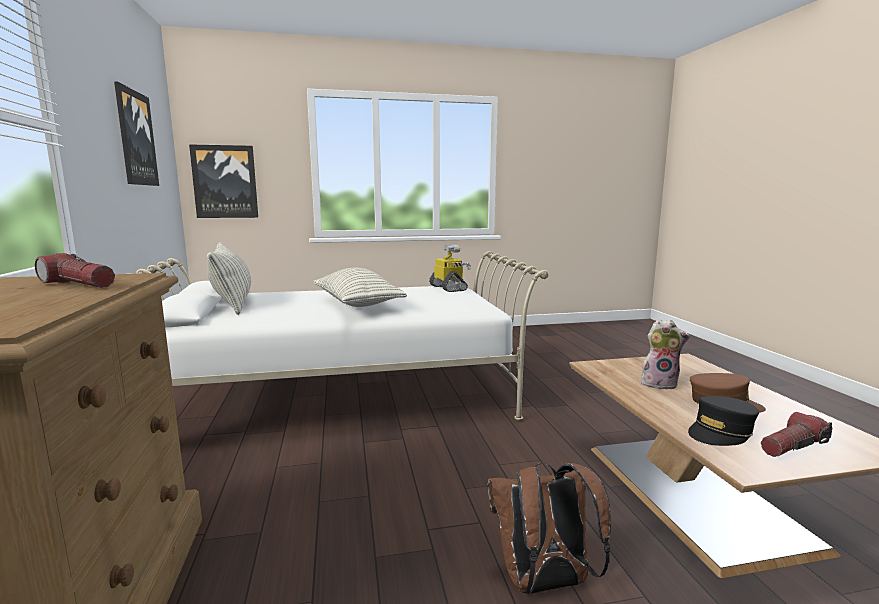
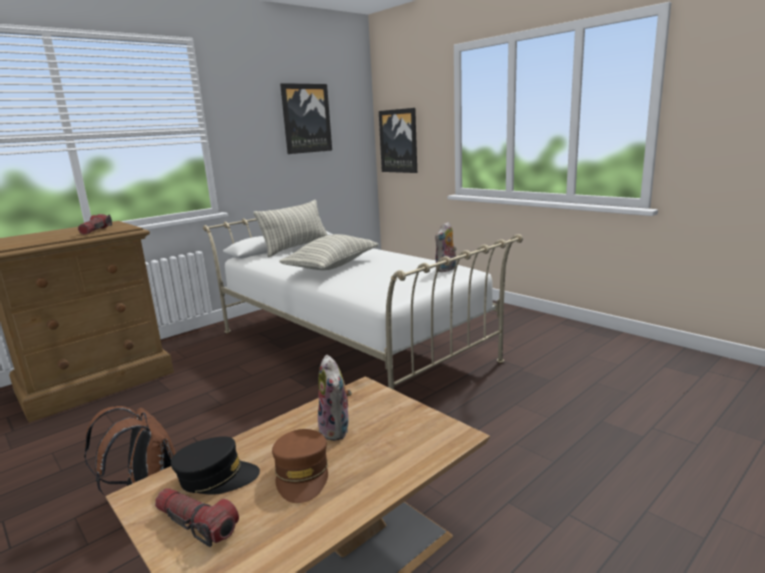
camera: 60 degrees right, 5 degrees up
toy robot [429,244,471,292] -> plush toy [435,222,456,272]
black cap [688,396,759,446] -> black cap turned 150 degrees clockwise [171,436,260,495]

